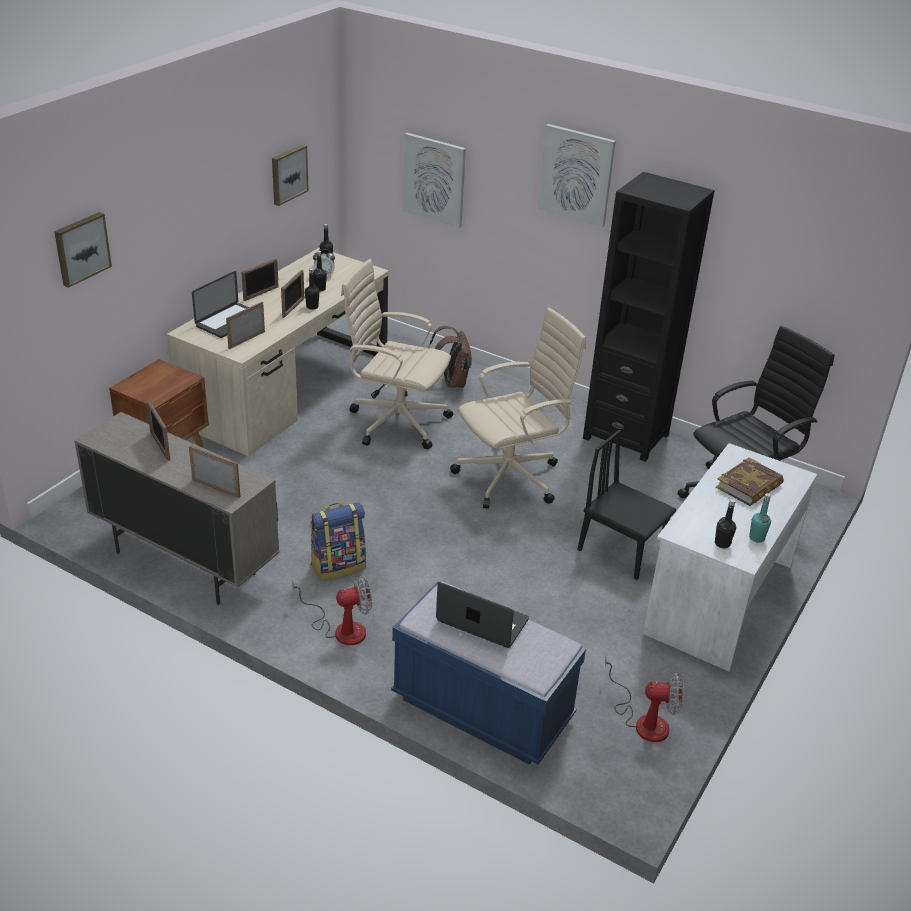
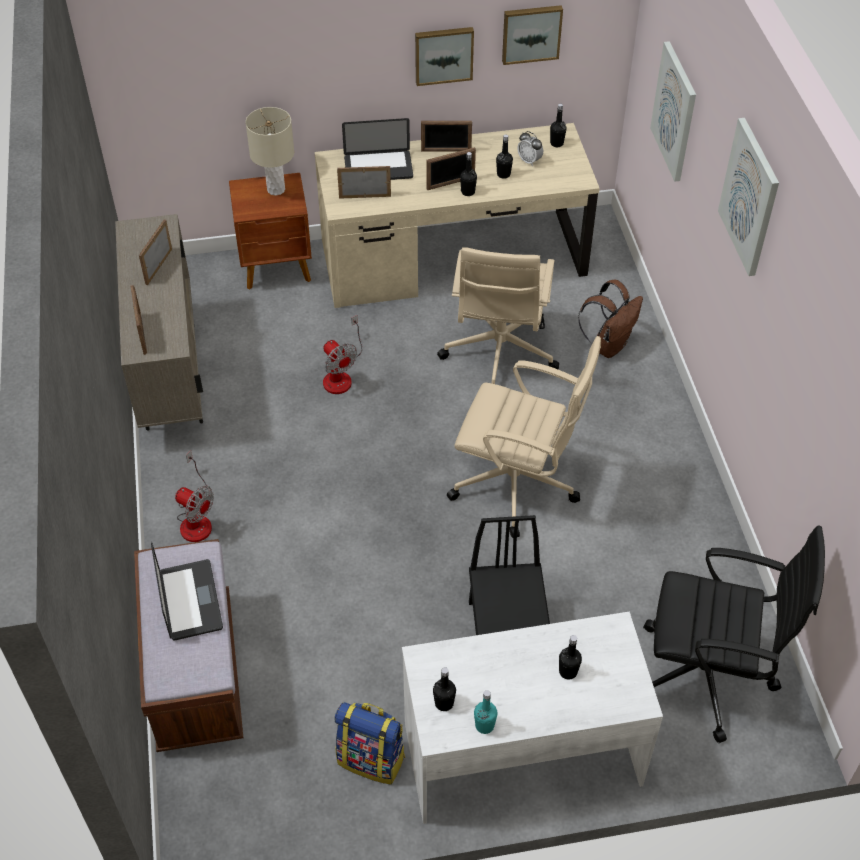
camera: 50 degrees right, 15 degrees up
picture [54,212,112,288] -> picture moved to [415,27,474,86]
backpack [310,502,366,581] -> backpack moved to [334,702,405,785]
beige office chair [341,259,453,449] -> beige office chair turned 150 degrees counterclockwise [437,247,559,384]
blue bench [391,582,586,765] -> brown bench [134,539,243,752]
black bookcase [583,172,714,462] -> none
fan [605,657,684,742] -> fan moved to [323,315,362,394]
book [716,457,784,506] -> black bottle [559,635,582,680]
none -> beige table lamp [245,107,294,196]

